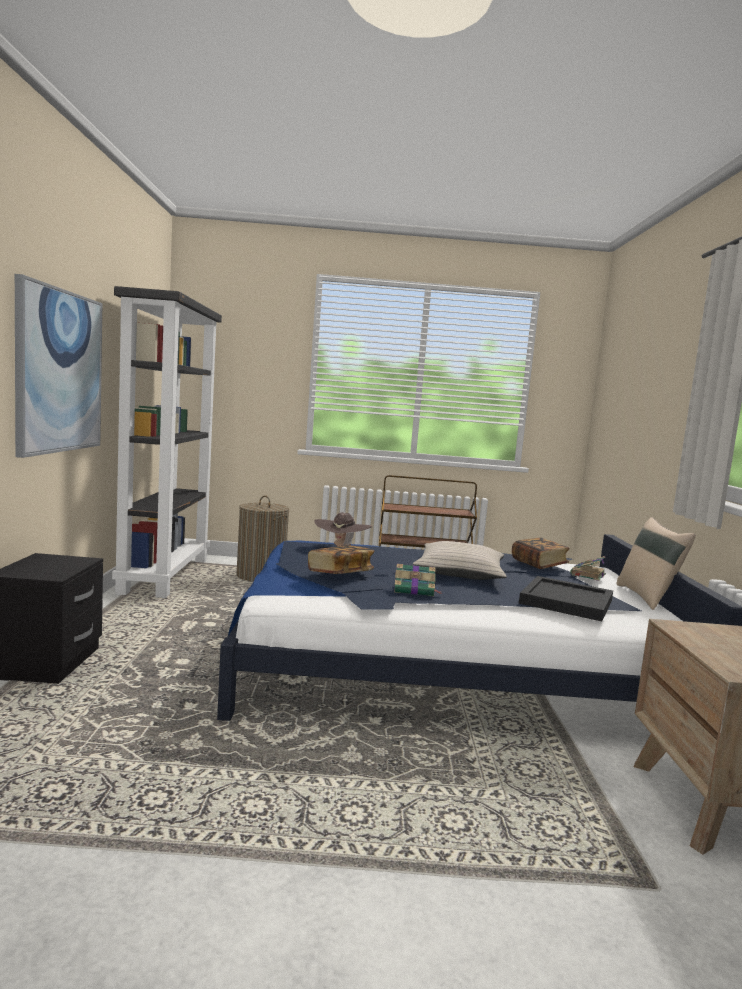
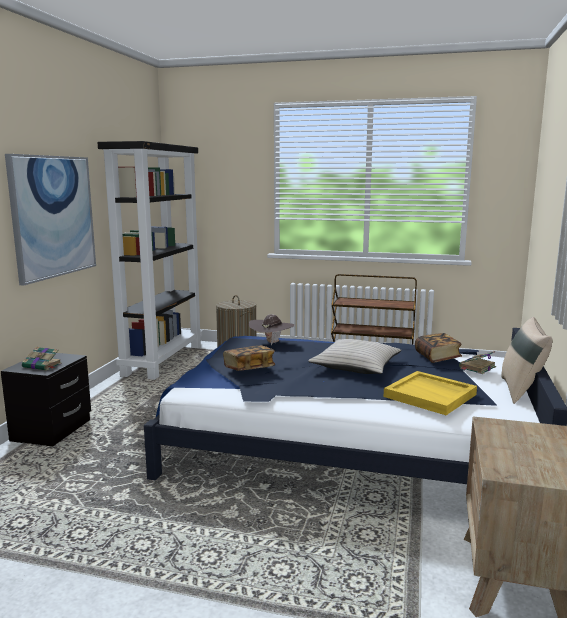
camera: 15 degrees right, 5 degrees up
book [394,564,442,596] -> book moved to [22,347,62,371]
black tray [519,576,613,621] -> yellow tray [384,371,477,415]

